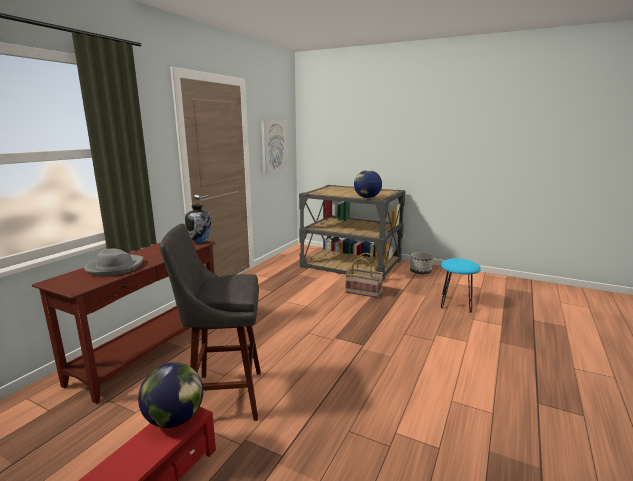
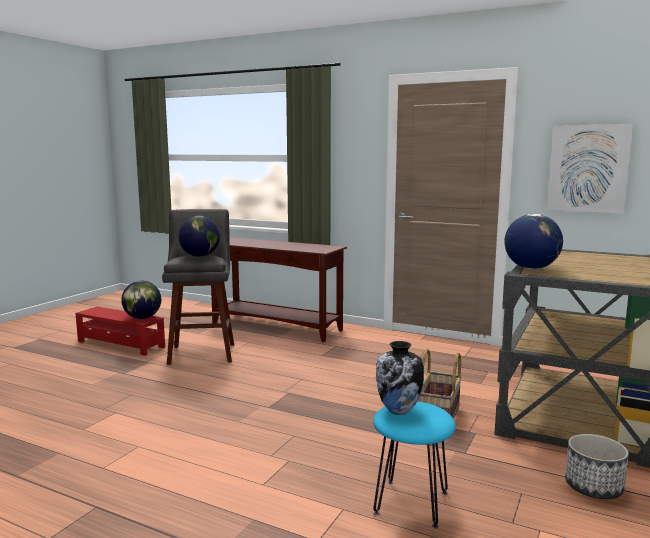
camera: 90 degrees right, 5 degrees down
grey hat [84,248,144,276] -> none
vase [185,205,212,243] -> vase moved to [376,341,424,415]
none -> globe [178,216,220,257]

